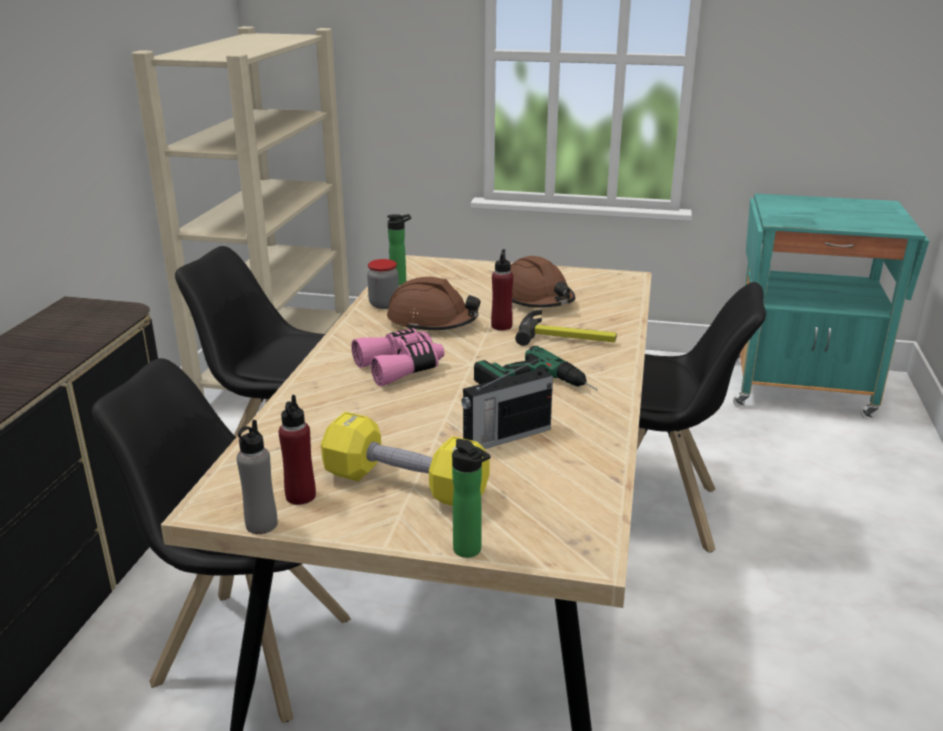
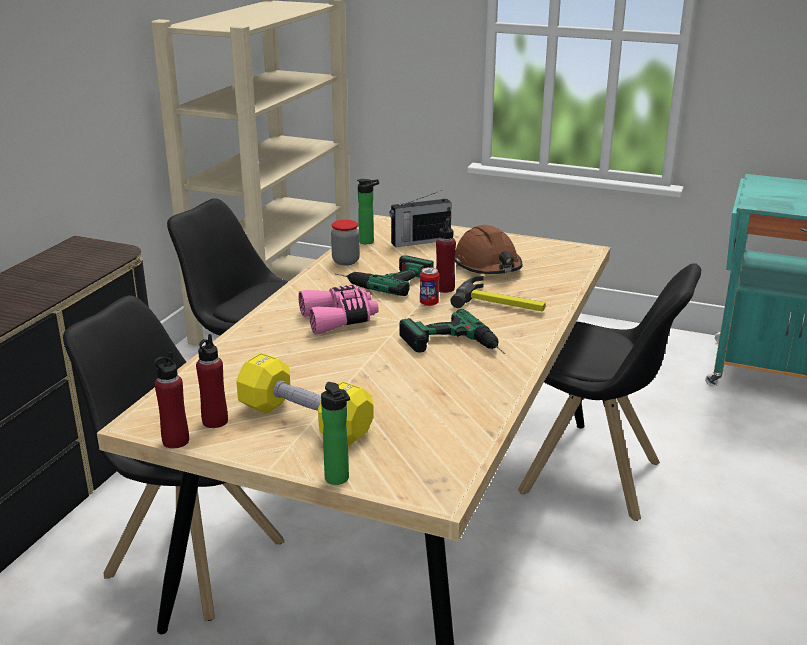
camera: 10 degrees right, 0 degrees up
grey bottle [237,420,277,534] -> red bottle [154,352,189,449]
brown hard hat [387,277,481,330] -> power drill [335,255,434,296]
radio [461,359,553,449] -> radio moved to [390,190,452,247]
none -> can [420,267,439,306]

